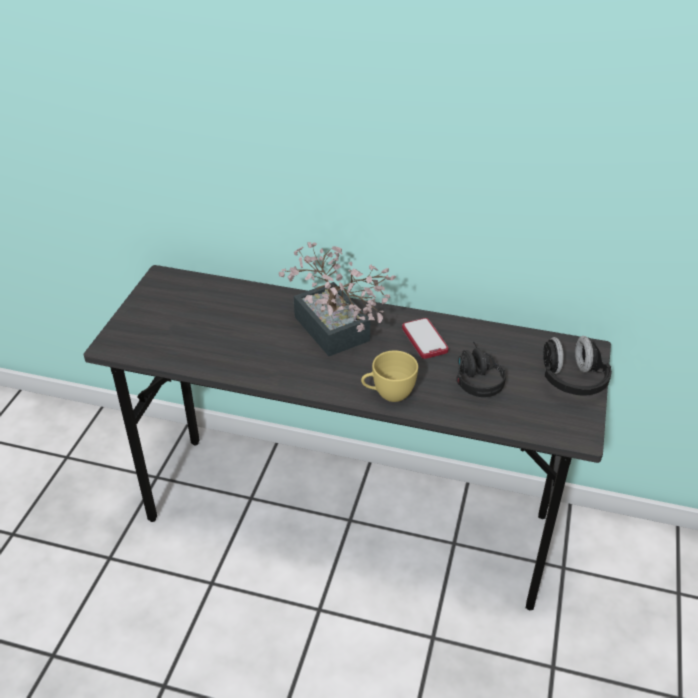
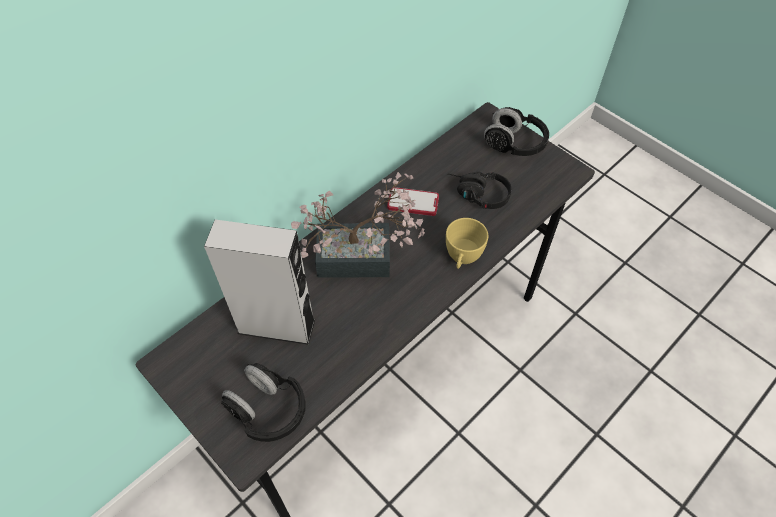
camera: 60 degrees left, 15 degrees up
none -> grey speaker [204,219,315,345]
none -> black headphones [221,363,306,442]

